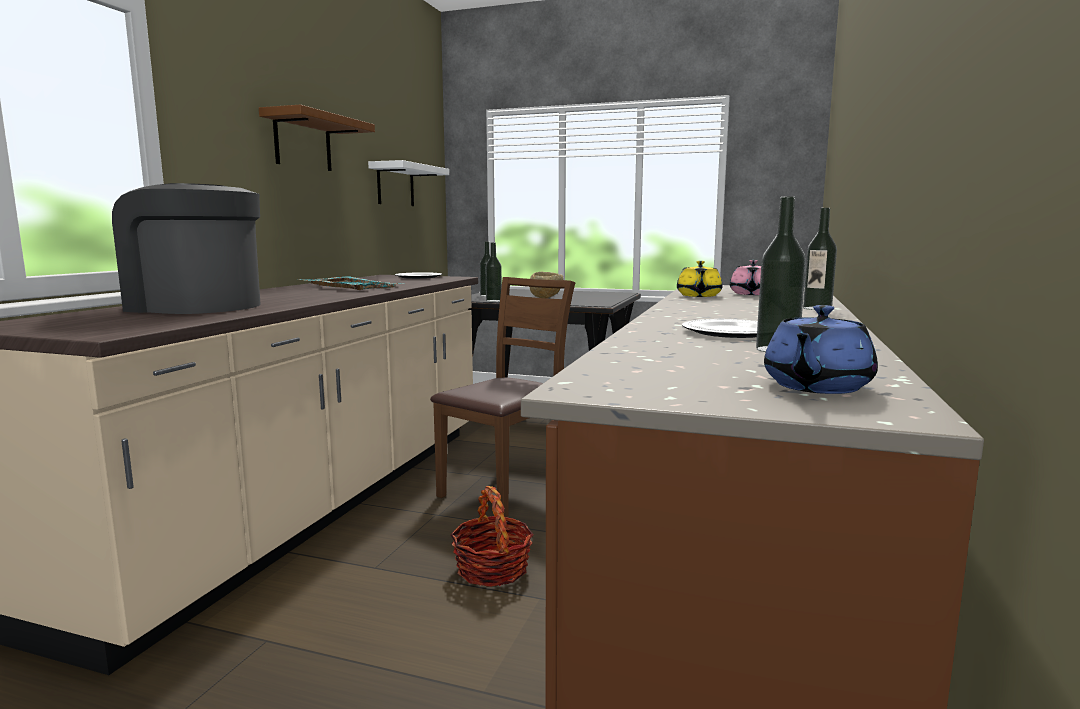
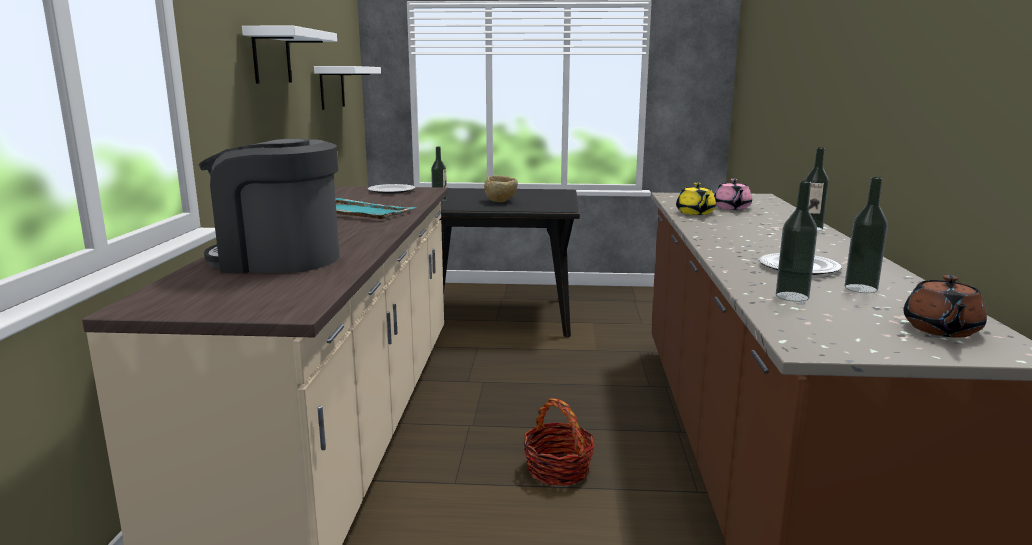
camera: 15 degrees left, 5 degrees up
brown shelf [259,105,375,171] -> white shelf [242,26,337,84]
brown chair [430,277,575,517] -> none
bottle [486,242,502,302] -> bottle moved to [776,181,817,302]
blue teapot [764,305,878,394] -> brown teapot [903,275,987,338]

